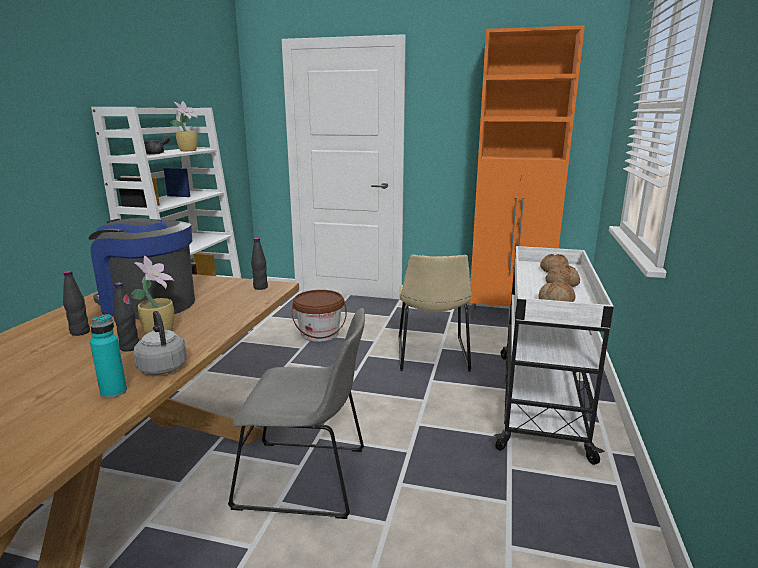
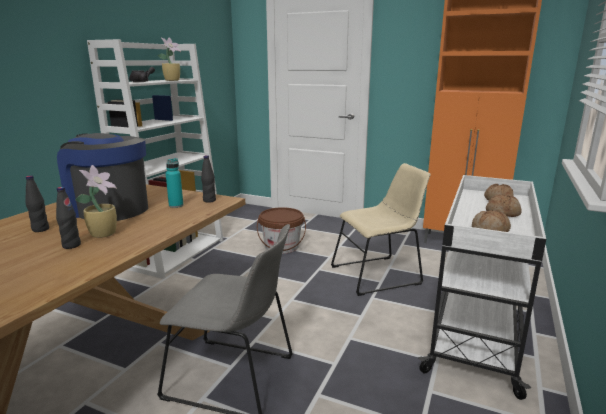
camera: 10 degrees right, 0 degrees up
turquoise bottle [90,314,127,398] -> turquoise bottle moved to [165,158,183,208]
grey kettle [134,311,187,375] -> none
beige chair [399,255,472,371] -> beige chair turned 120 degrees counterclockwise [331,163,431,296]

